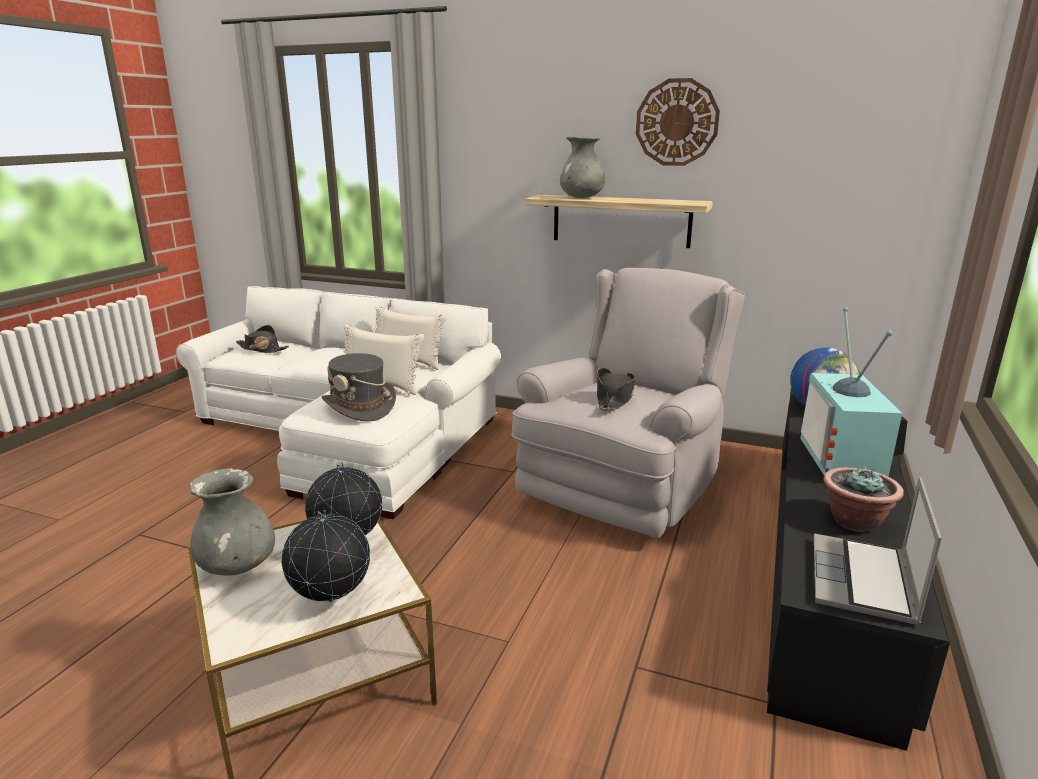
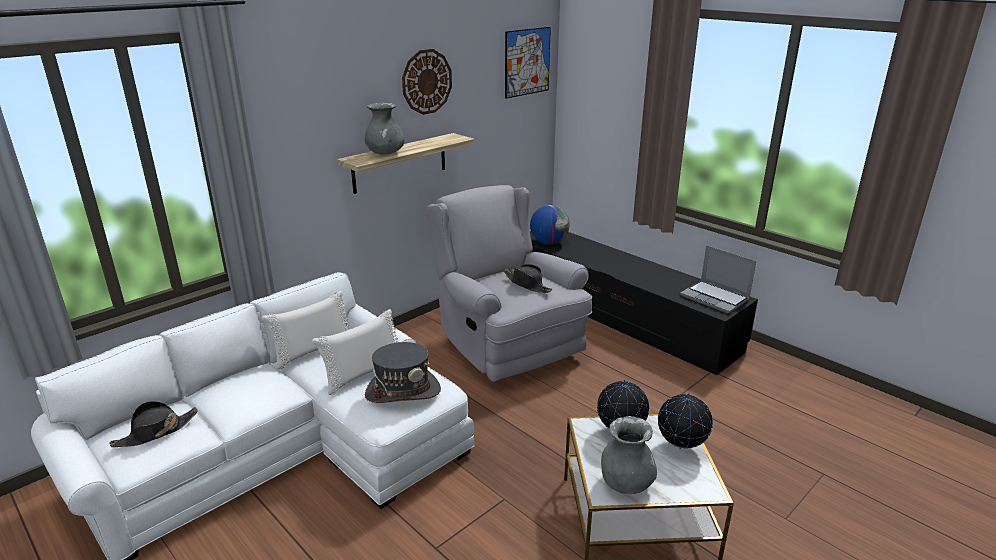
camera: 65 degrees left, 5 degrees up
television [800,307,907,477] -> none
potted plant [823,466,904,532] -> none
none -> picture [505,27,551,99]

